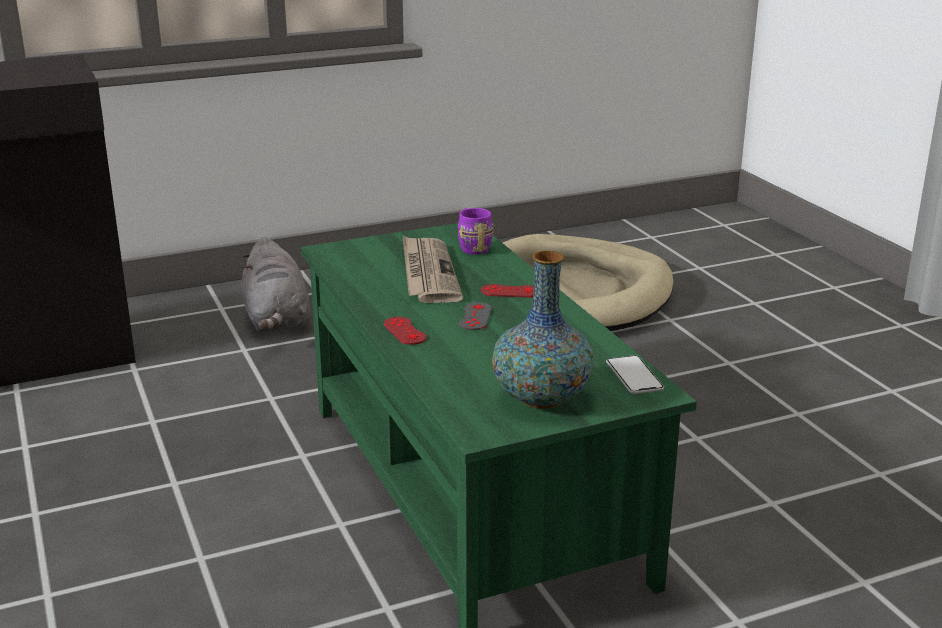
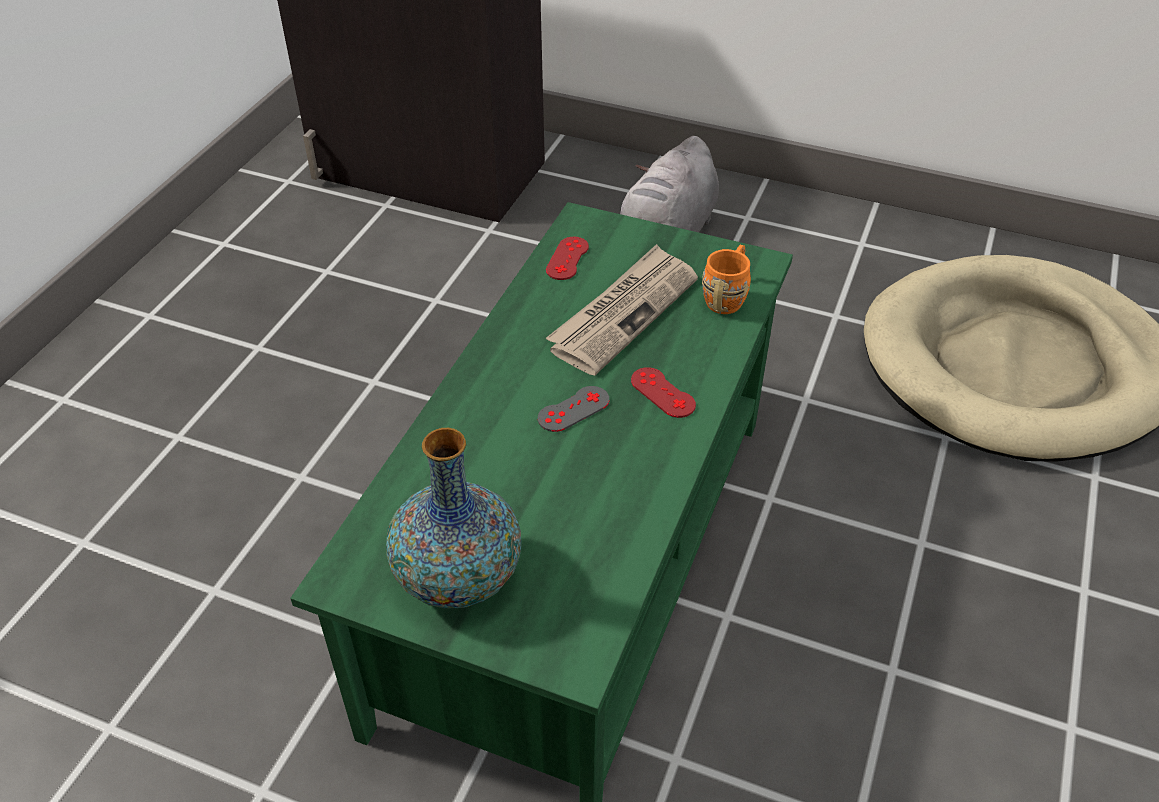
camera: 45 degrees right, 20 degrees up
red game controller [384,317,427,345] -> red game controller moved to [546,237,589,280]
purple mug [458,208,493,254] -> orange mug [702,245,751,314]
phone [606,355,664,394] -> none

